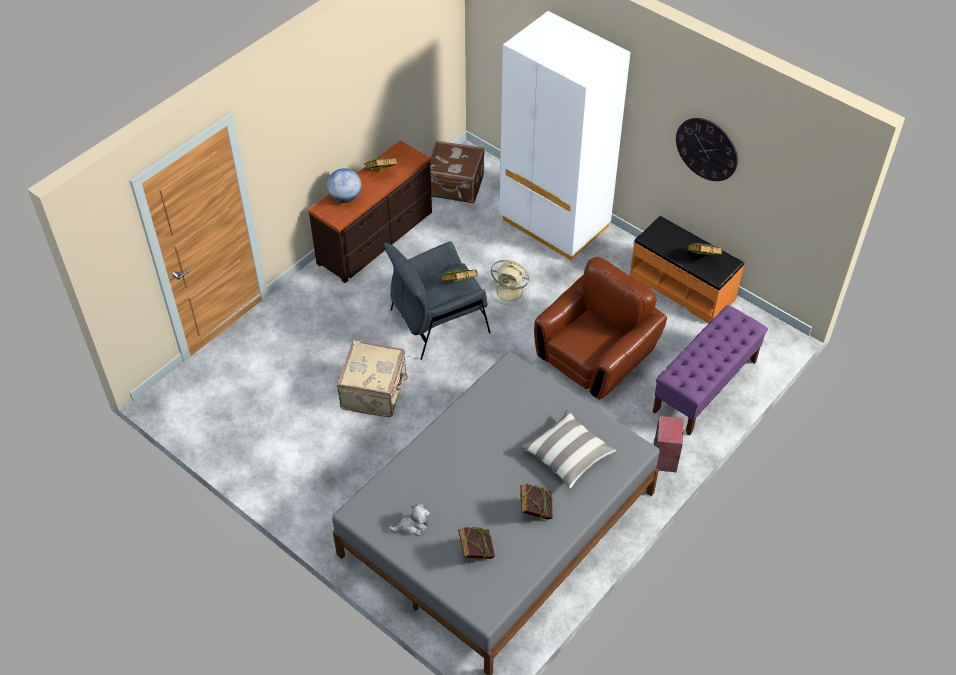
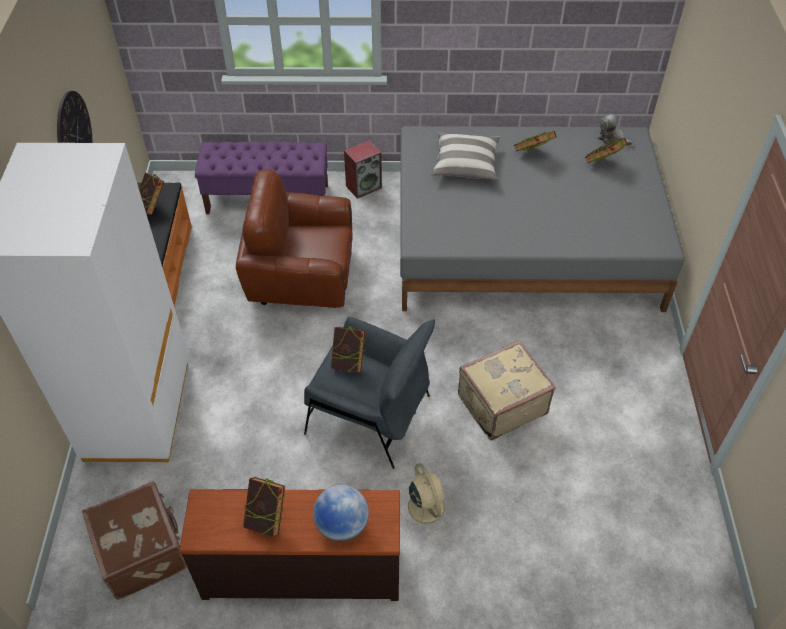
camera: 130 degrees left, 0 degrees up
plush toy [389,503,430,536] -> plush toy moved to [598,114,633,146]
beige fan [490,260,530,306] -> beige fan moved to [400,463,453,535]

